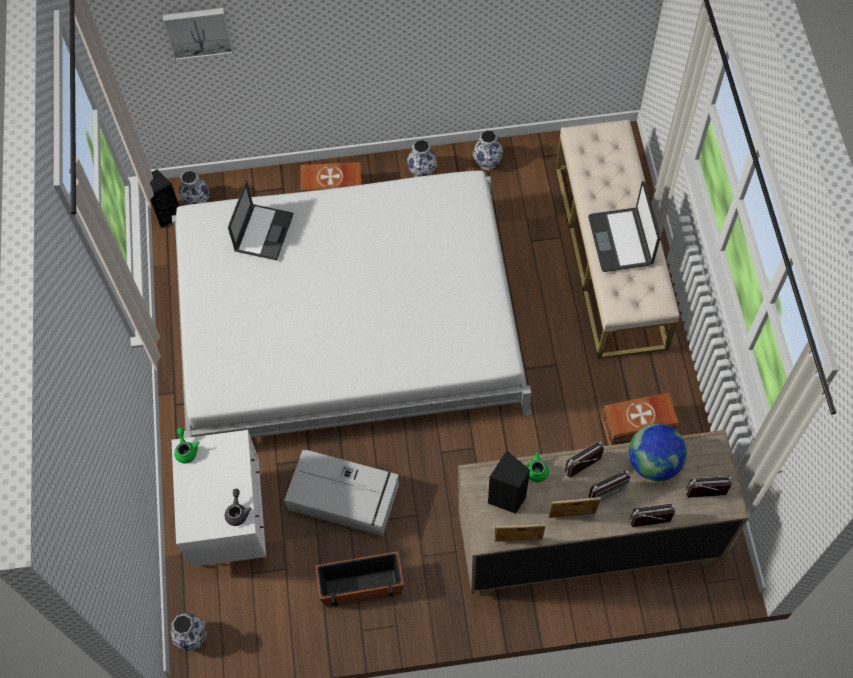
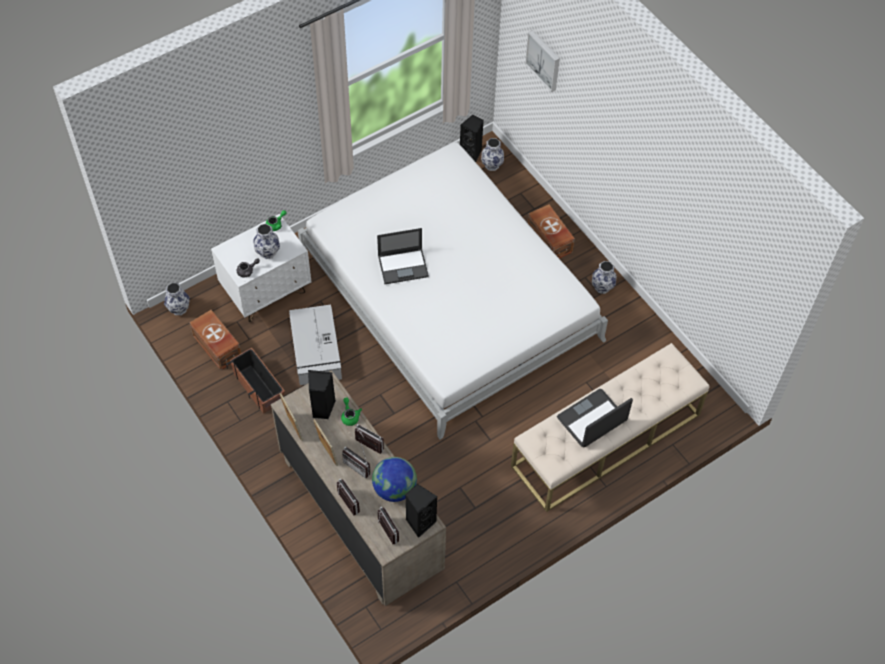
camera: 60 degrees right, 5 degrees down
laptop [228,180,294,260] -> laptop moved to [377,228,429,284]
vase [473,130,503,170] -> vase moved to [253,224,280,259]
brown storage box [601,393,679,445] -> brown storage box moved to [190,310,241,370]
none -> black speaker [405,484,437,538]

